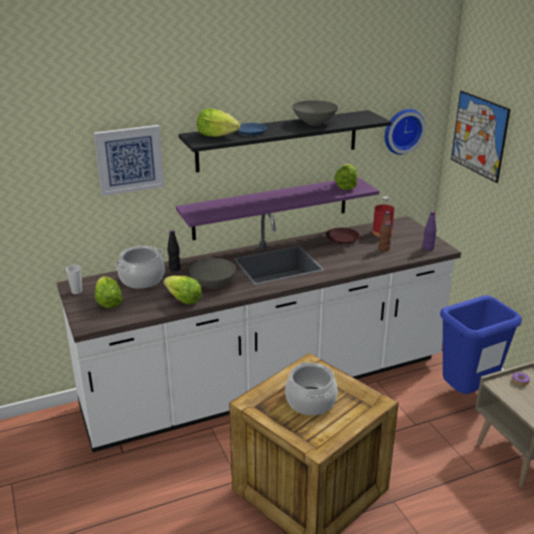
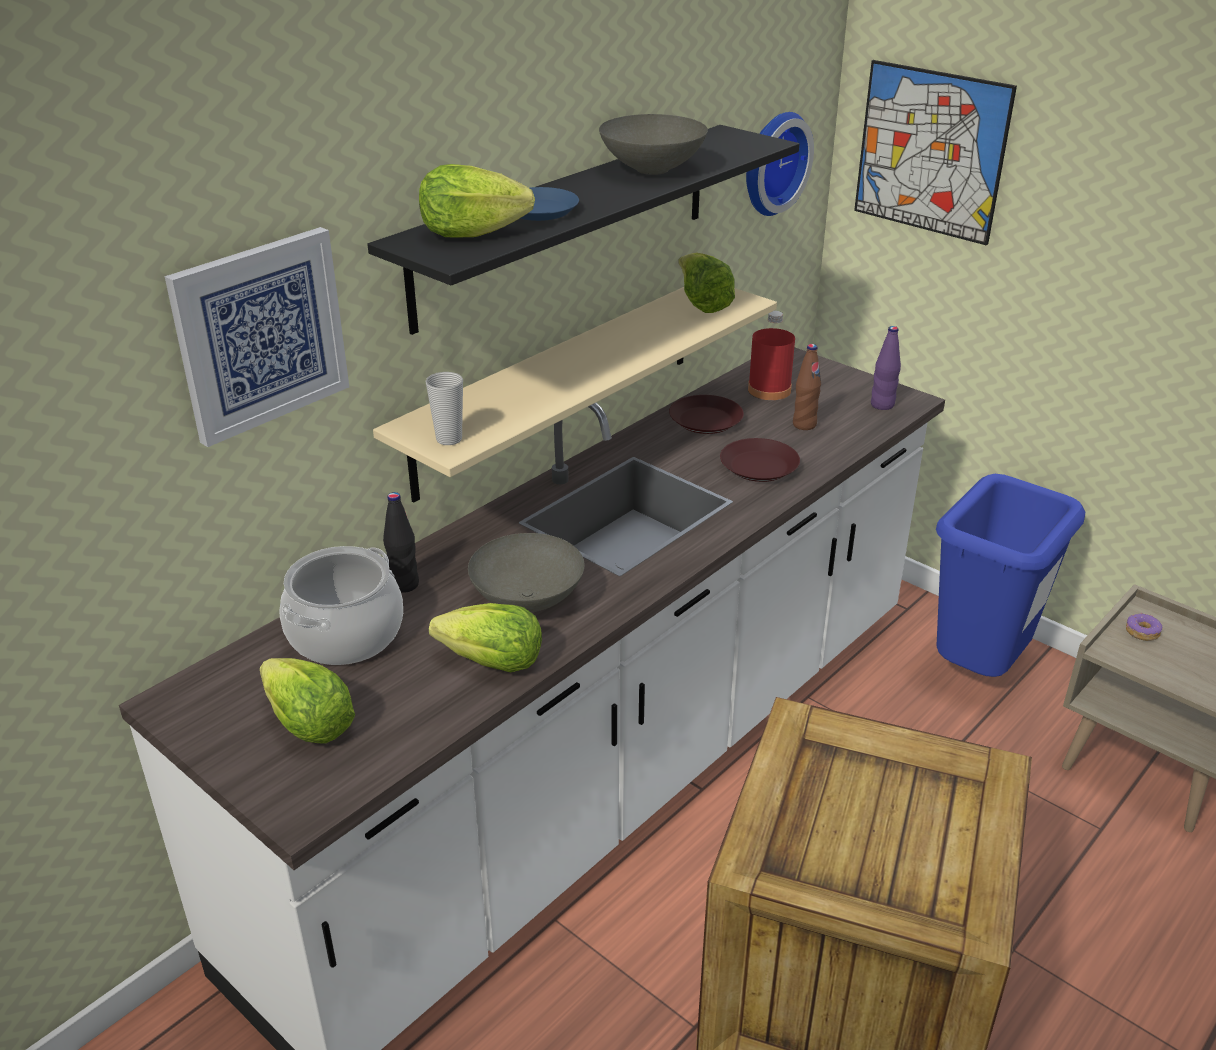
camera: 25 degrees left, 5 degrees up
cup [66,265,82,294] -> cup moved to [425,372,463,445]
purple shelf [176,177,379,240] -> beige shelf [373,287,777,502]
cooking pot [285,362,338,415] -> none
none -> brown plate [720,438,800,482]

